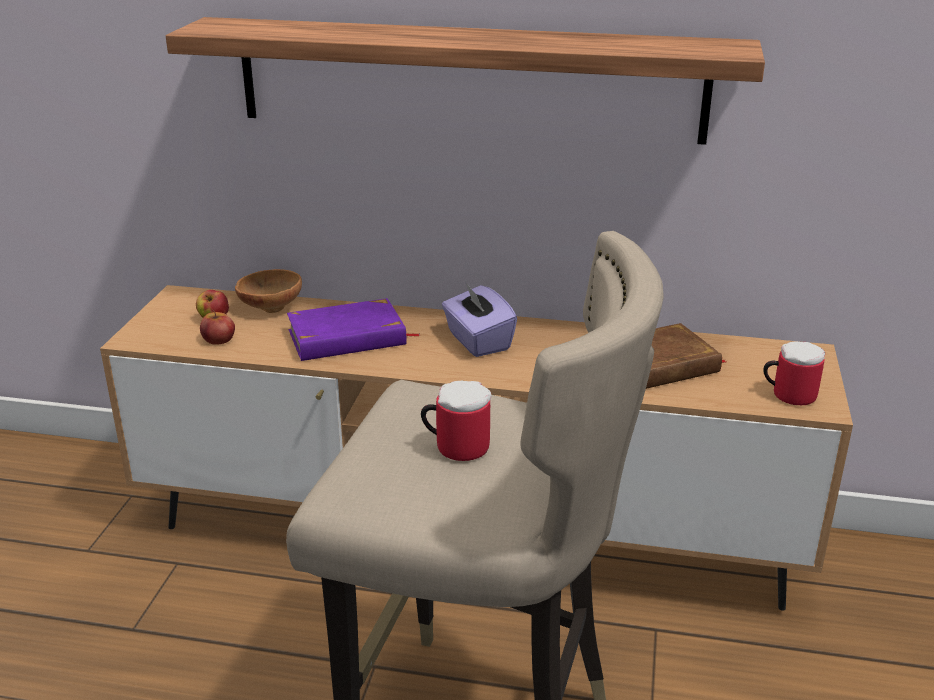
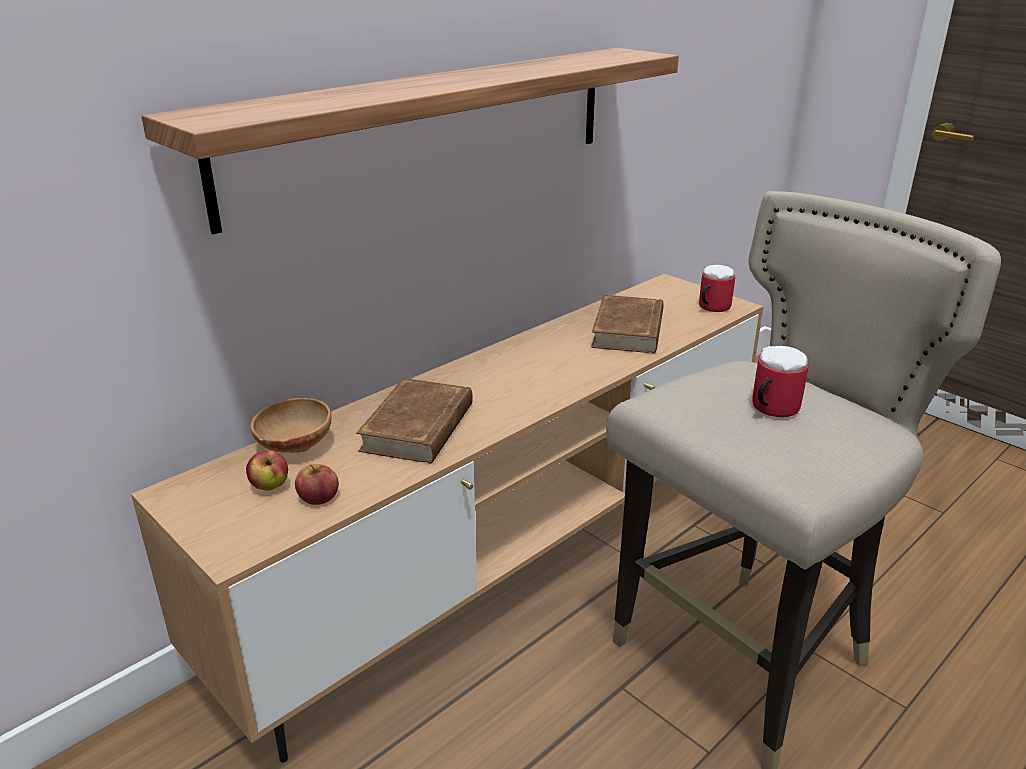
camera: 55 degrees left, 0 degrees up
purple book [287,298,420,361] -> brown book [356,378,473,464]
purple tissue box [442,282,517,357] -> none

